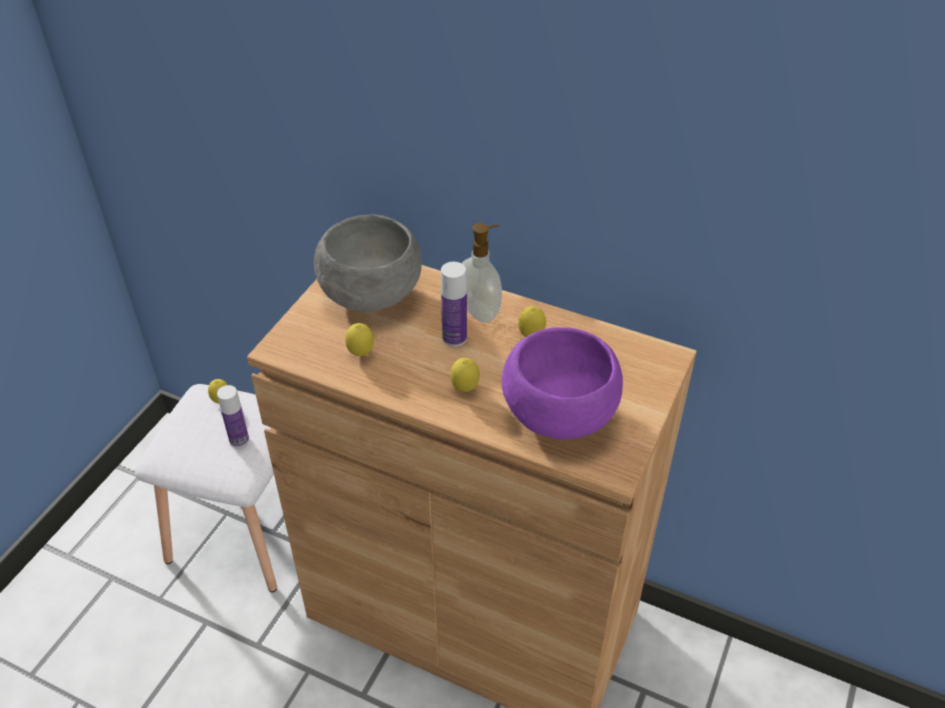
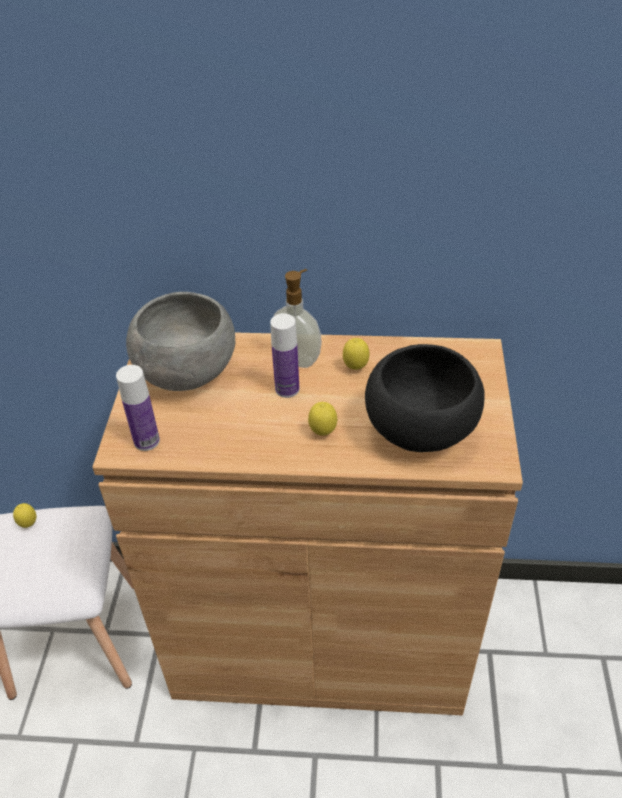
camera: 20 degrees left, 0 degrees up
bottle [217,385,249,447] -> bottle moved to [116,365,160,451]
lemon [345,323,374,356] -> none
purple bowl [502,327,623,439] -> black bowl [365,344,485,452]

